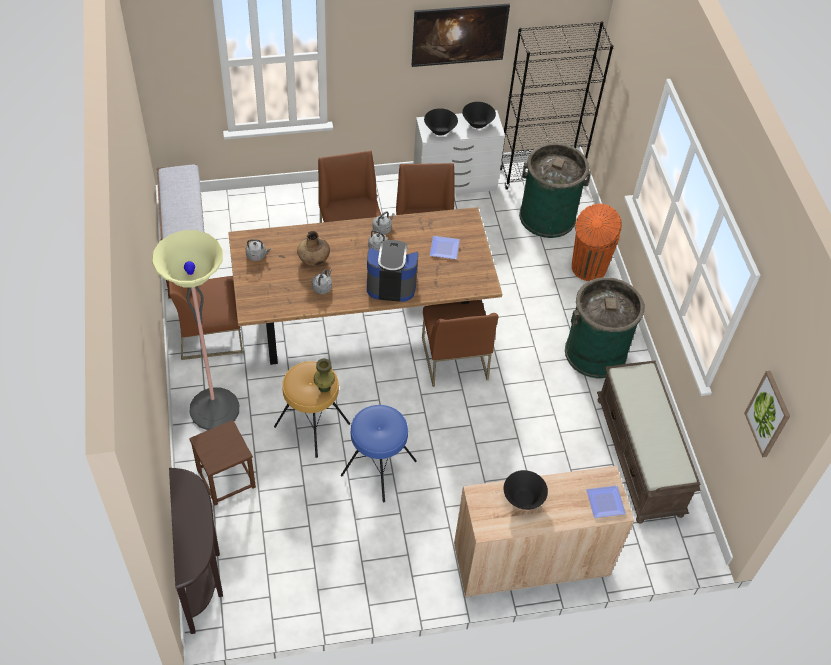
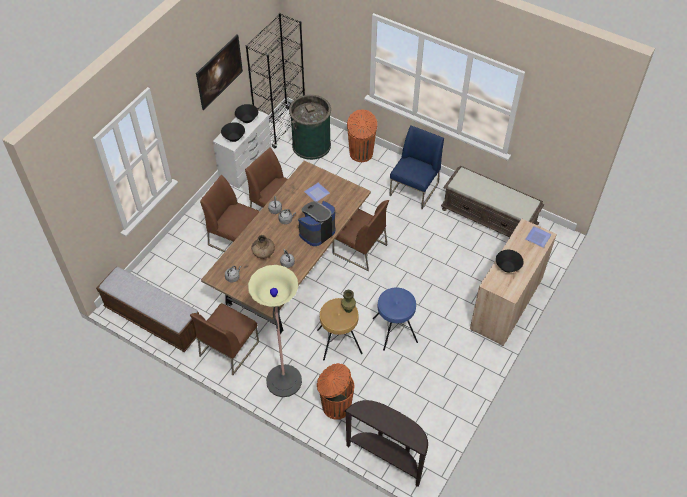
camera: 45 degrees left, 0 degrees up
brown stool [189,420,256,505] -> orange trash can [317,363,354,420]
green trash can [565,277,645,378] -> blue chair [389,125,444,209]
picture [744,371,790,458] -> none

